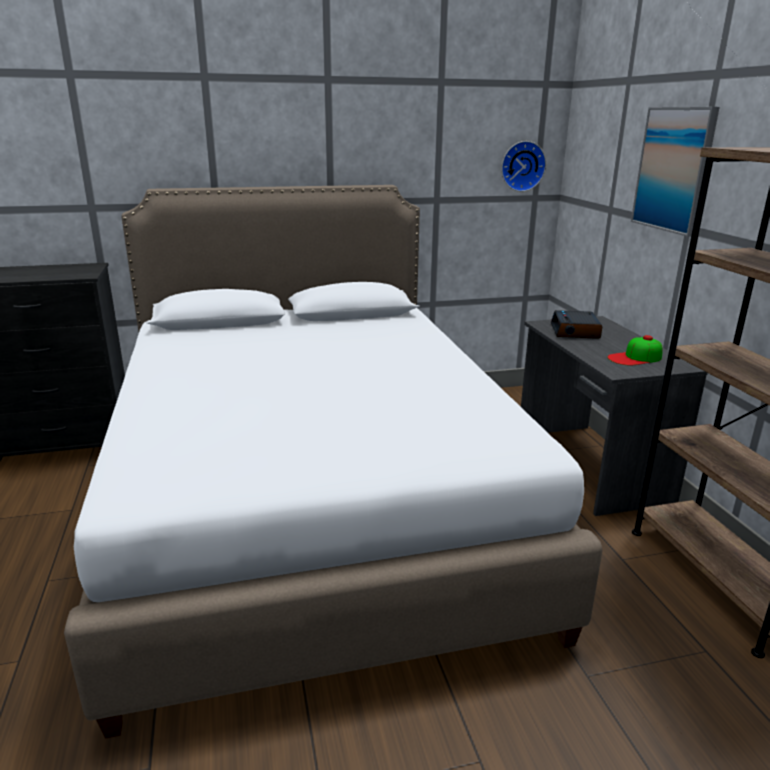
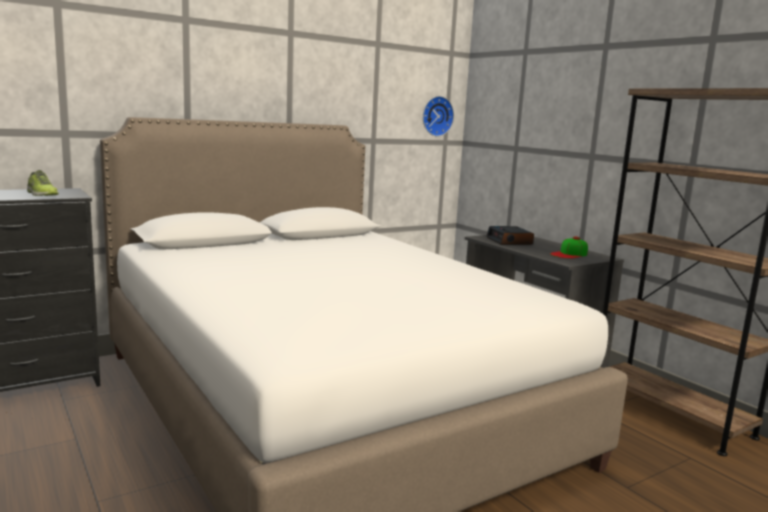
camera: 20 degrees left, 10 degrees down
picture [631,107,720,237] -> none
none -> shoe [27,170,59,196]

